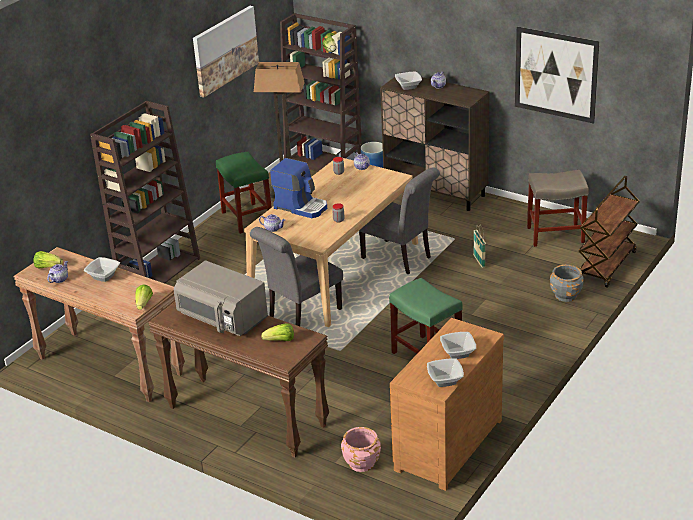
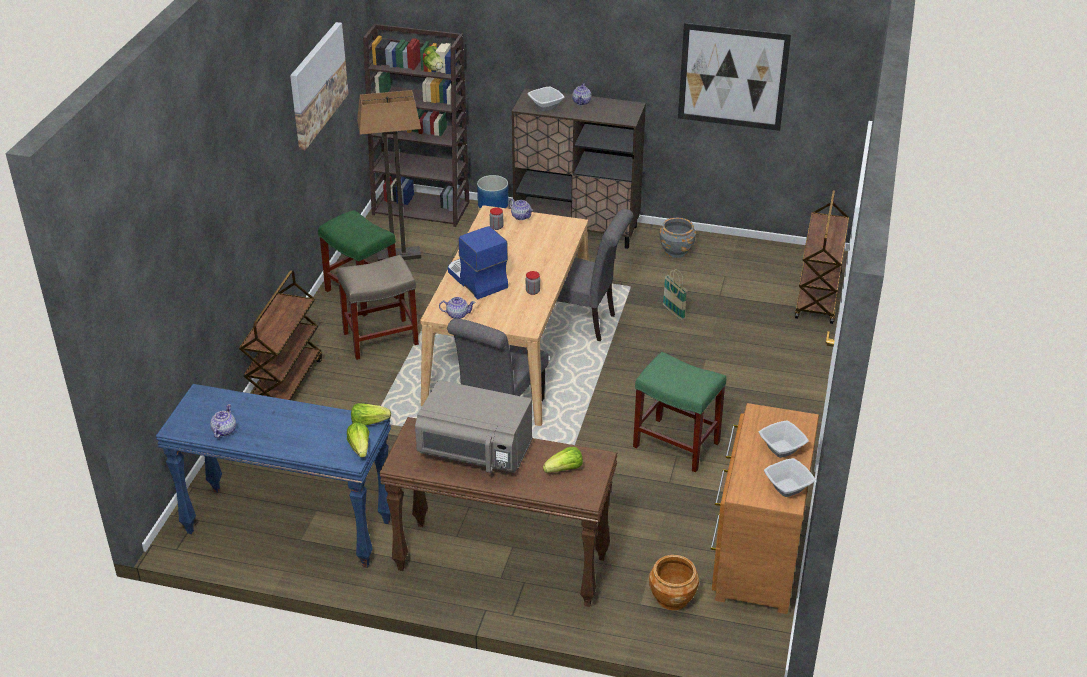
camera: 20 degrees left, 5 degrees up
brown console table [14,247,185,403] -> blue console table [156,384,391,568]
lettuce [33,251,63,269] -> lettuce moved to [351,403,391,426]
bowl [84,257,120,282] -> none
brown bookcase [90,101,200,283] -> brown cart [239,270,322,400]
coffee machine [270,158,327,218] -> coffee machine turned 135 degrees counterclockwise [448,226,508,299]
pink planter [341,427,381,472] -> brown planter [649,555,699,610]
beige stool [527,170,589,247] -> beige stool moved to [337,255,419,360]
grey planter [550,265,584,302] -> grey planter moved to [659,218,696,258]

